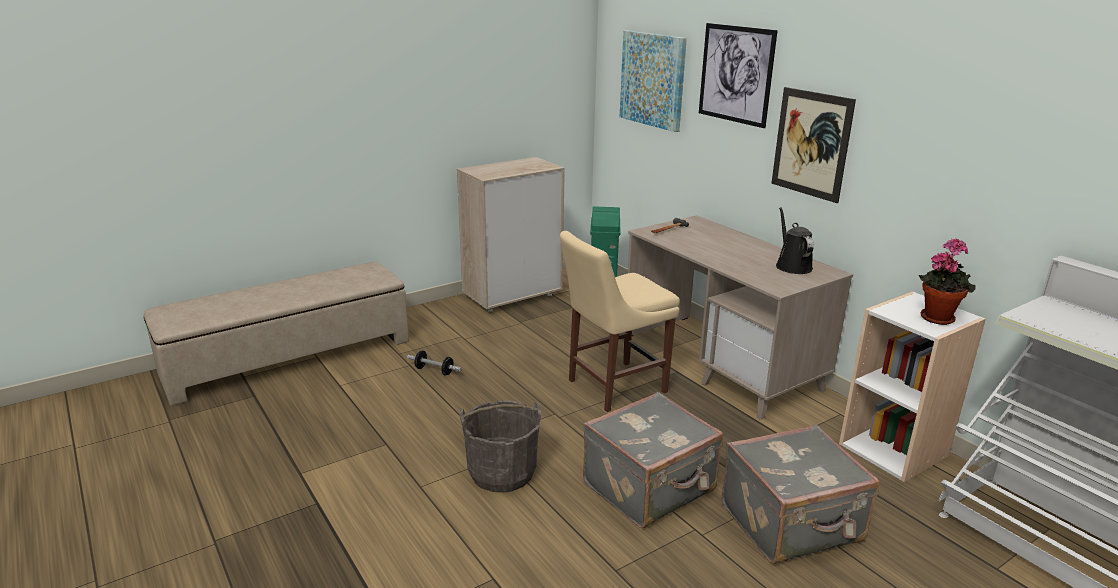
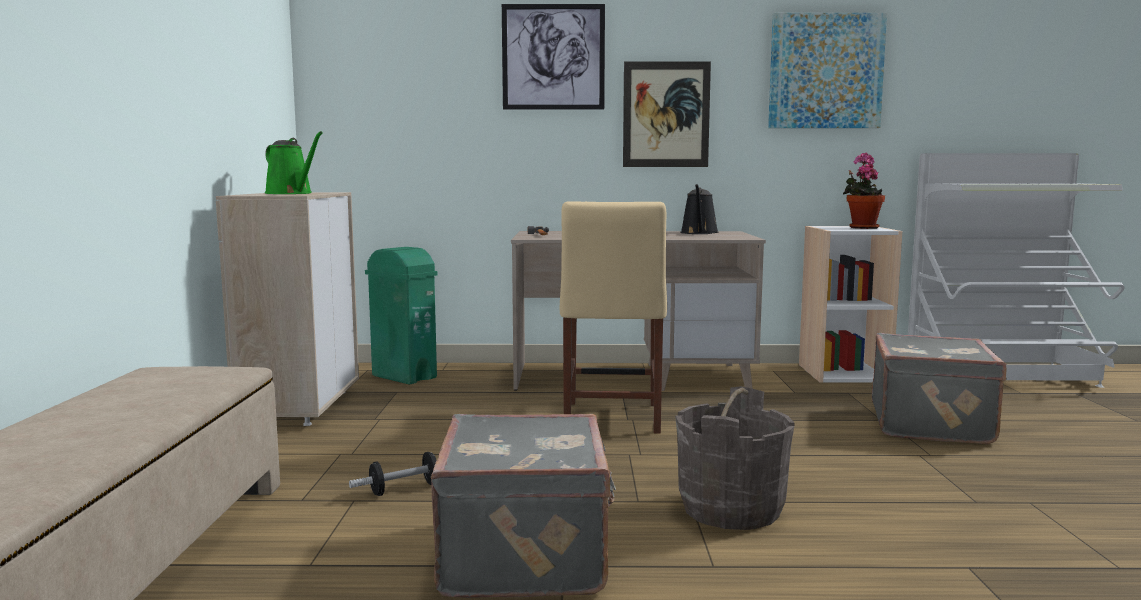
camera: 55 degrees left, 15 degrees down
grey suitcase [583,392,723,528] -> grey suitcase moved to [431,414,616,598]
picture [620,30,687,132] -> picture moved to [768,13,887,128]
black watering can [776,207,814,274] -> black watering can turned 105 degrees counterclockwise [680,184,719,234]
none -> green watering can [265,131,323,194]

